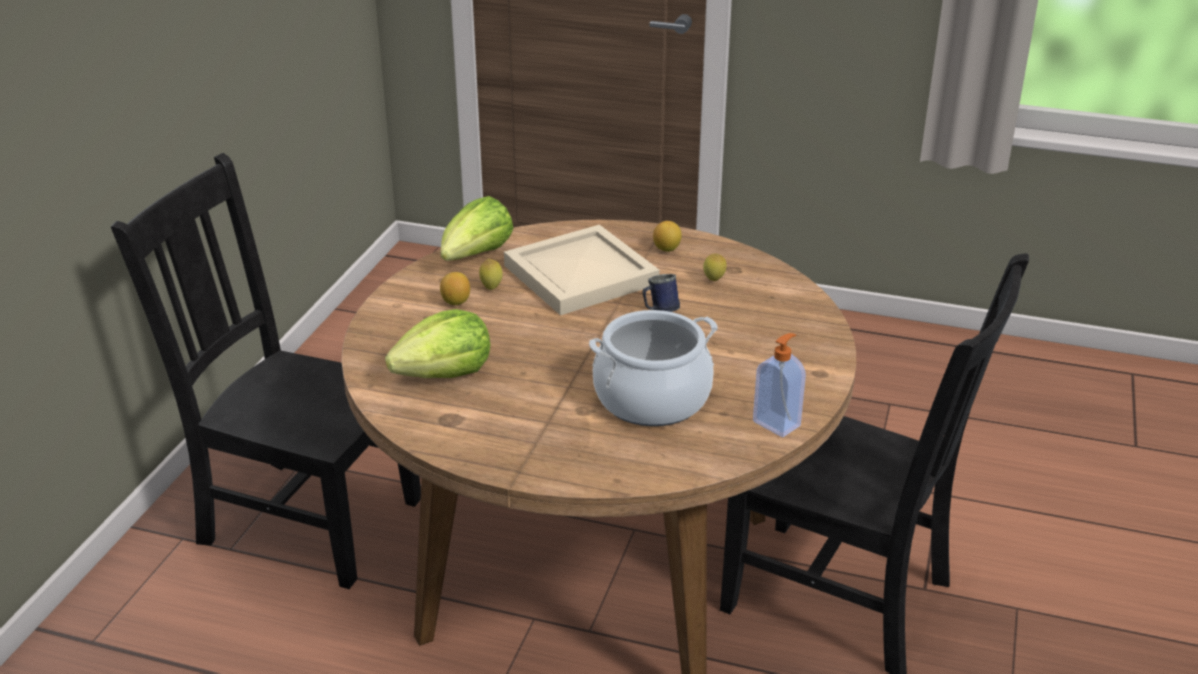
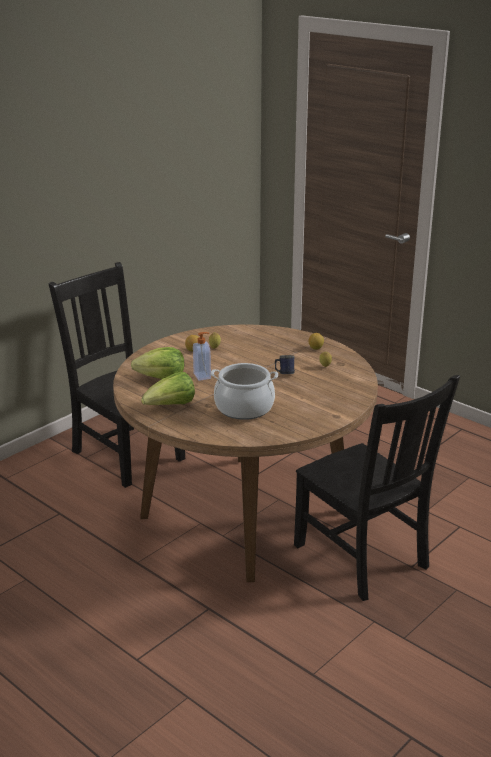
camera: 25 degrees right, 5 degrees down
lettuce [440,196,514,261] -> lettuce moved to [141,372,195,405]
beige tray [504,225,660,315] -> none
soap dispenser [753,333,806,437] -> soap dispenser moved to [193,332,211,381]

